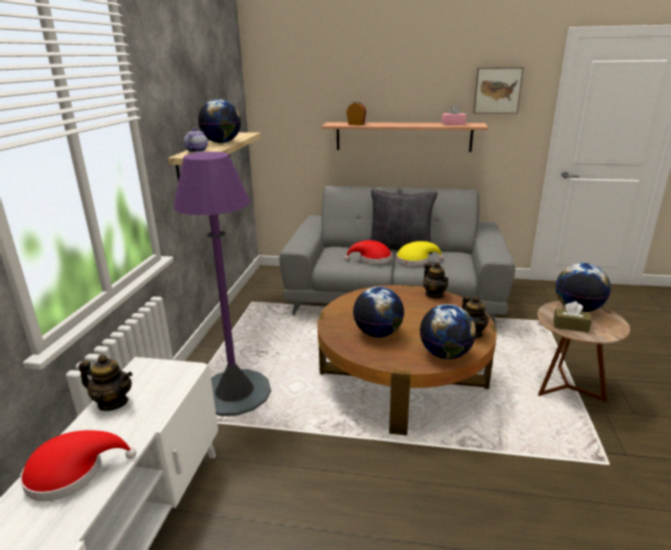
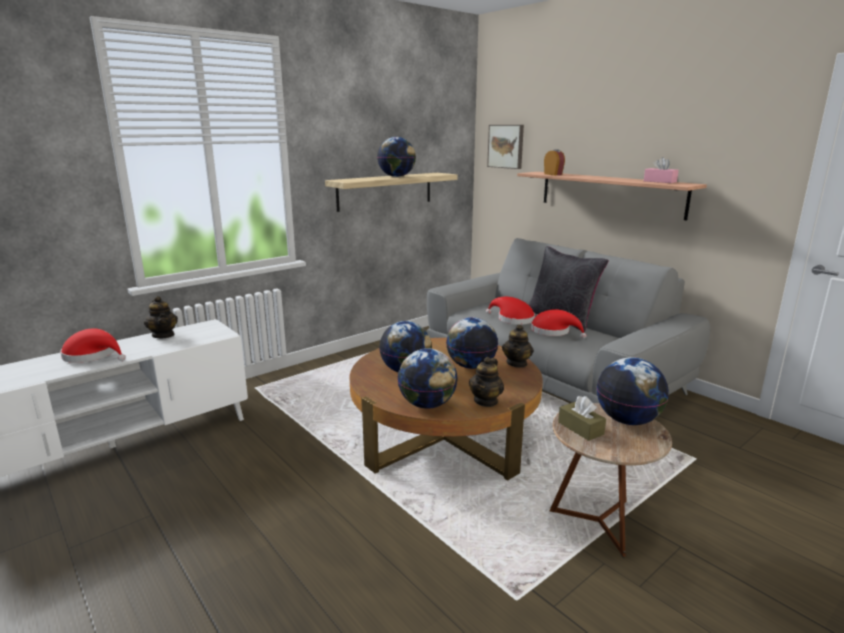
camera: 40 degrees right, 5 degrees down
purple floor lamp [173,152,271,416] -> none
teapot [184,128,208,152] -> none
yellow hat [396,241,444,266] -> red hat [531,309,586,339]
picture [473,67,524,114] -> picture moved to [487,125,524,169]
none -> globe [446,317,498,369]

